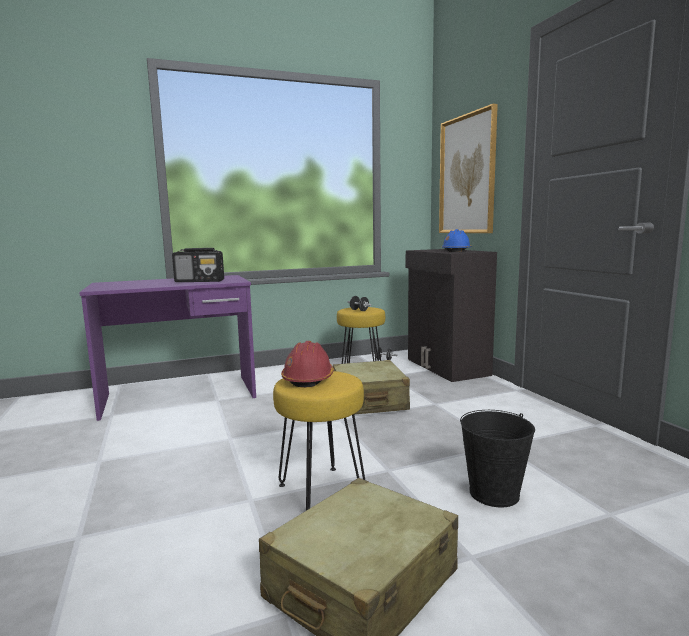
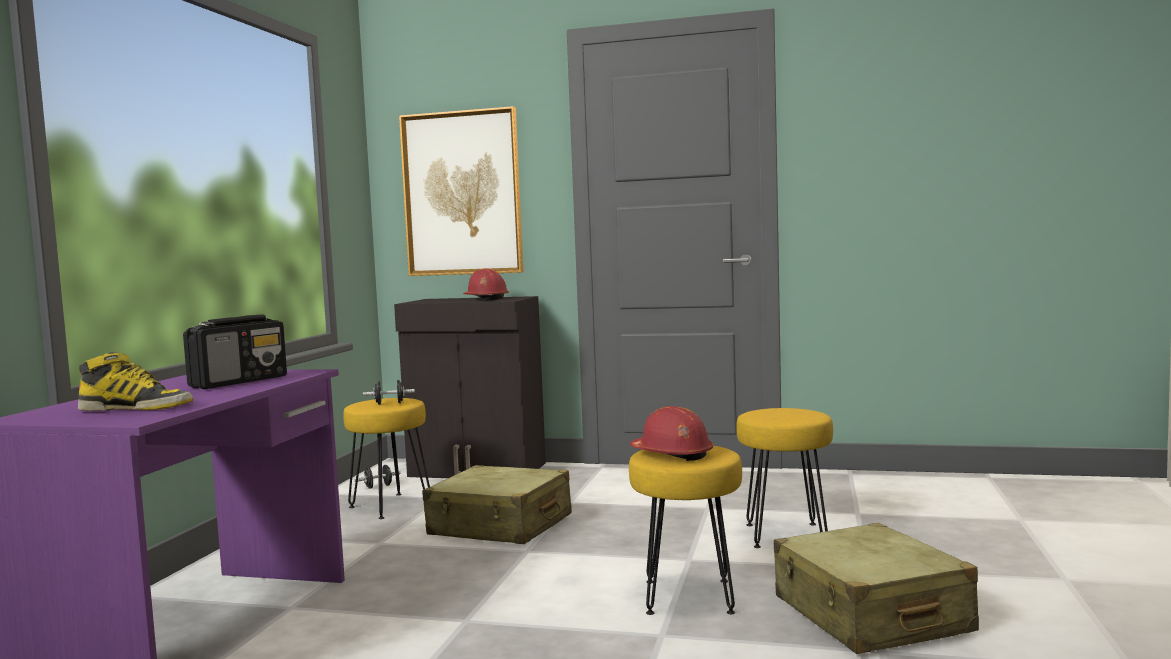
camera: 55 degrees left, 5 degrees down
blue hard hat [442,229,471,252] -> red hard hat [463,268,509,300]
black bucket [460,410,535,507] -> yellow stool [736,408,833,548]
none -> boot [78,352,193,411]

